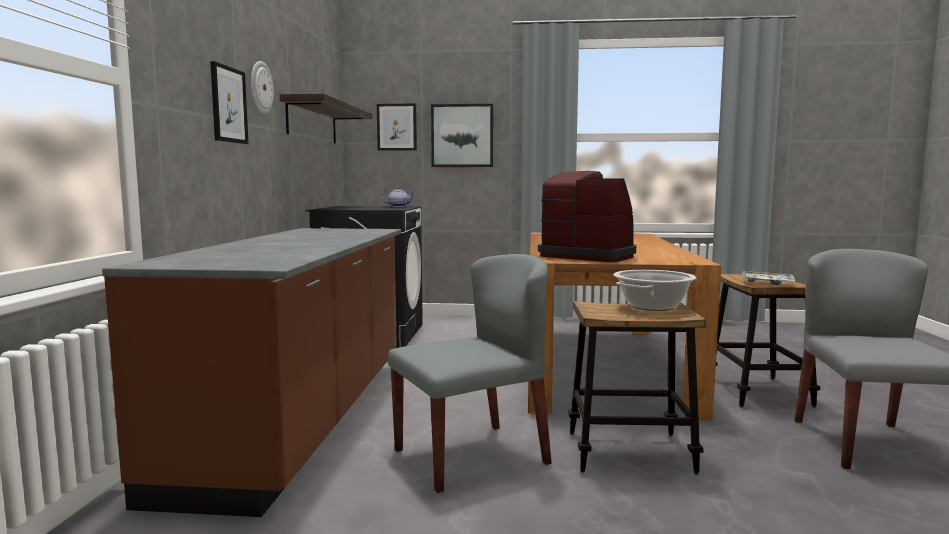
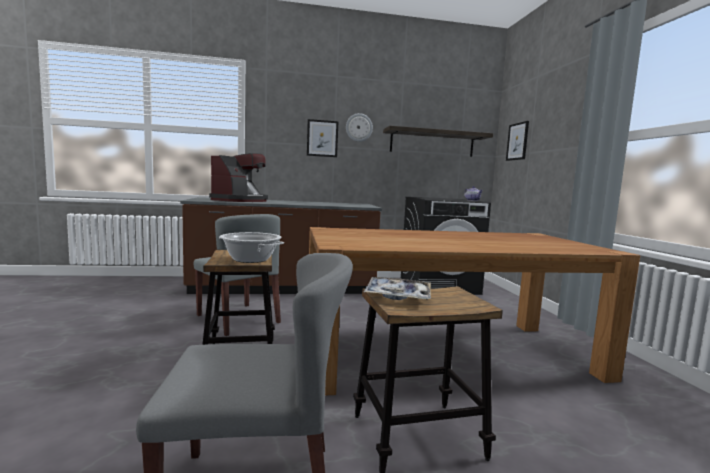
camera: 75 degrees right, 0 degrees up
picture [431,104,493,167] -> none
coffee machine [538,171,636,262] -> coffee machine moved to [209,153,268,202]

